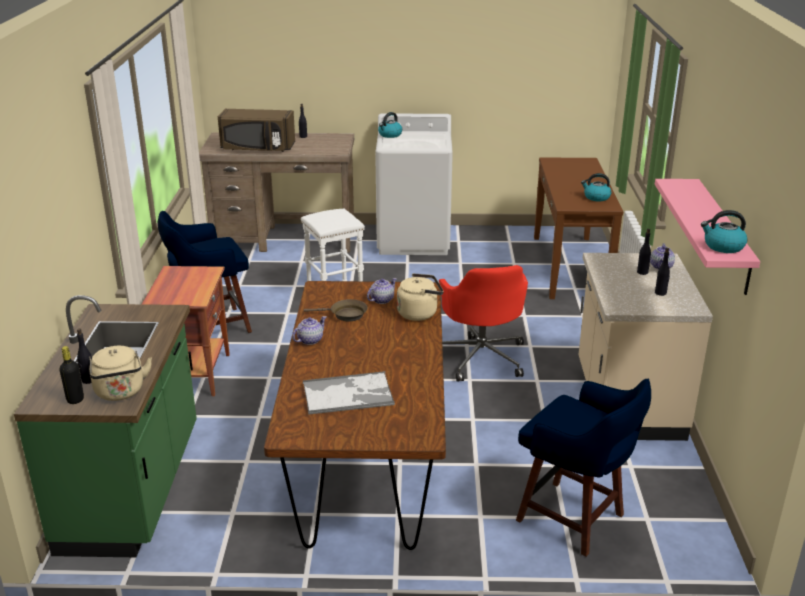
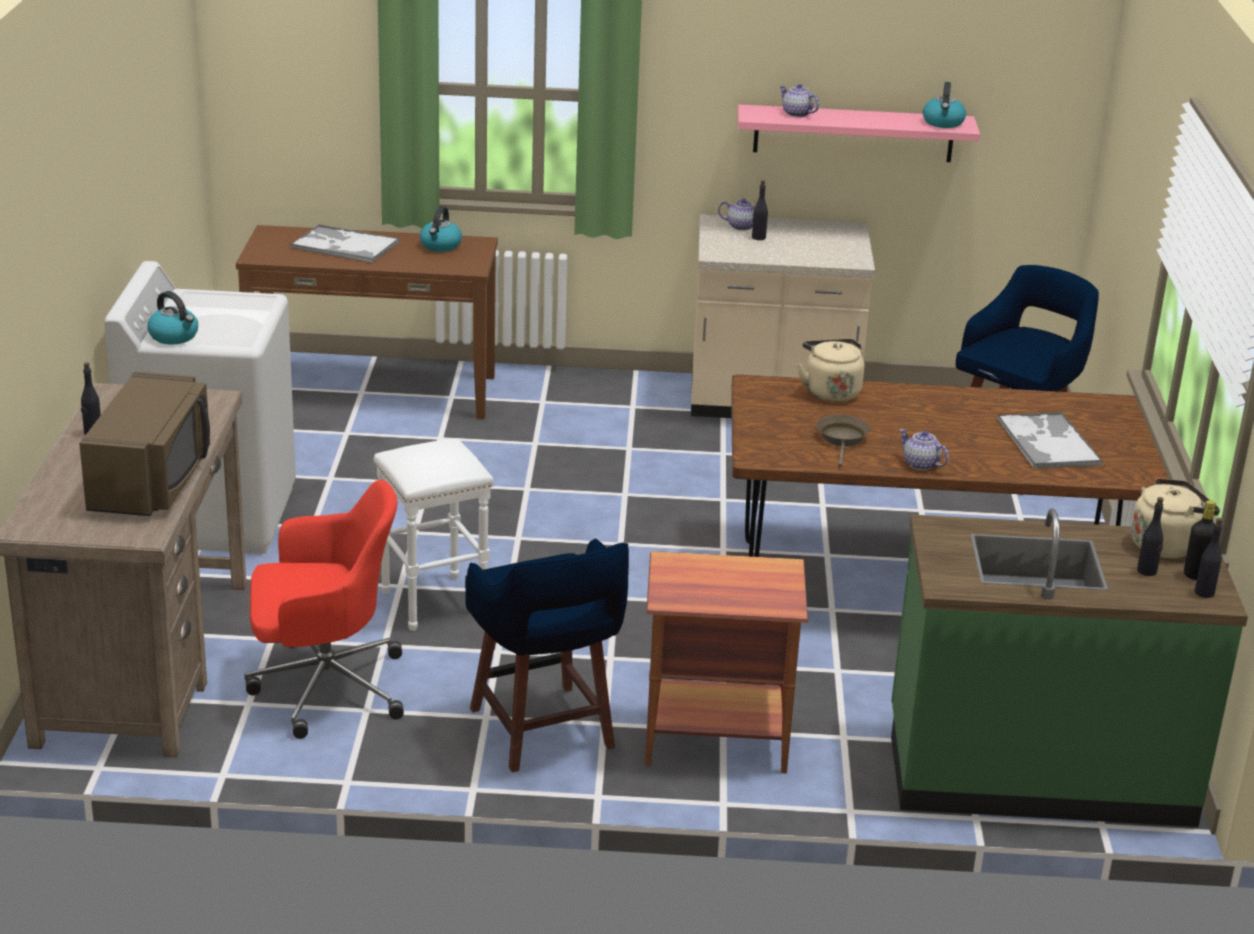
camera: 90 degrees left, 0 degrees up
teapot [367,278,397,304] -> teapot moved to [779,84,819,117]
red office chair [439,265,528,382] -> red office chair moved to [244,480,404,739]
black bottle [655,248,670,296] -> black bottle moved to [1195,518,1222,598]
none -> tray [290,224,399,263]

